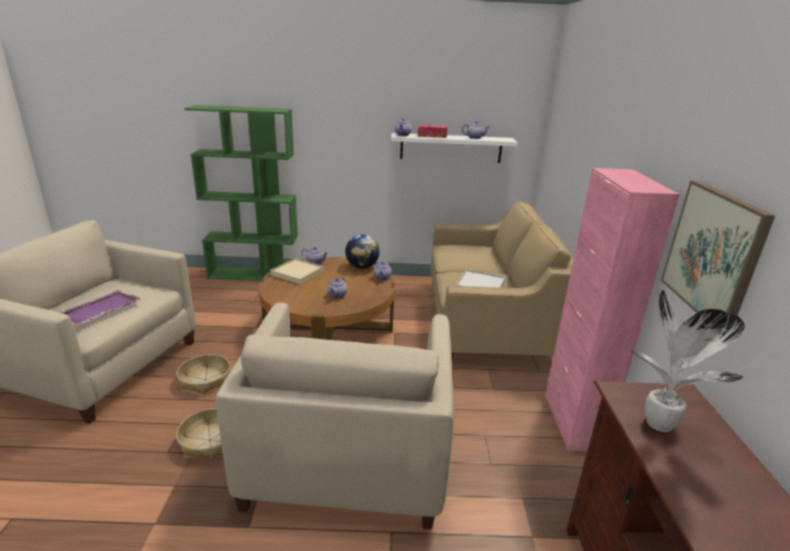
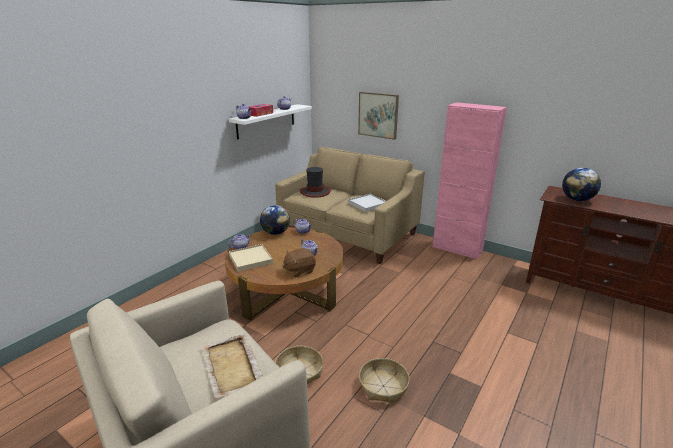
camera: 55 degrees left, 0 degrees up
purple tray [60,290,142,326] -> beige tray [201,333,263,399]
green bookcase [184,105,298,281] -> none
beige armchair [216,303,454,530] -> none
potted plant [629,290,745,432] -> globe [562,168,601,201]
picture [661,180,775,316] -> picture moved to [358,92,399,140]
none -> brown plush toy [282,248,316,277]
none -> hat [299,167,331,198]

